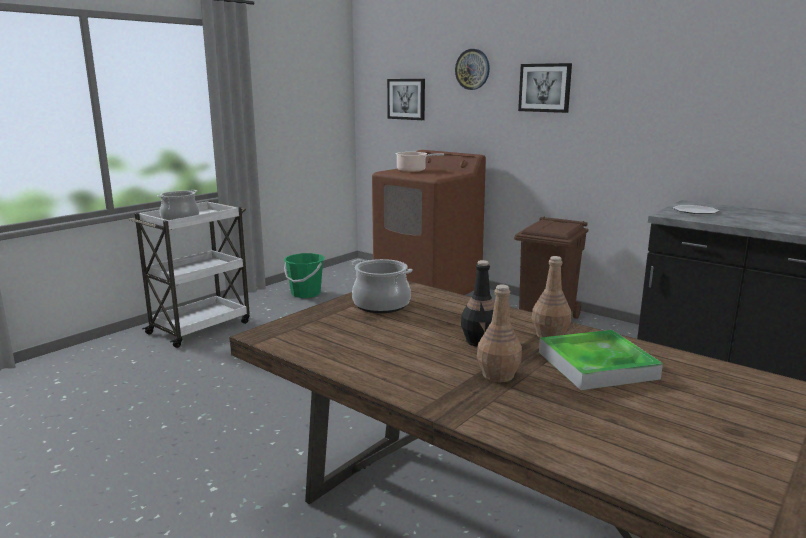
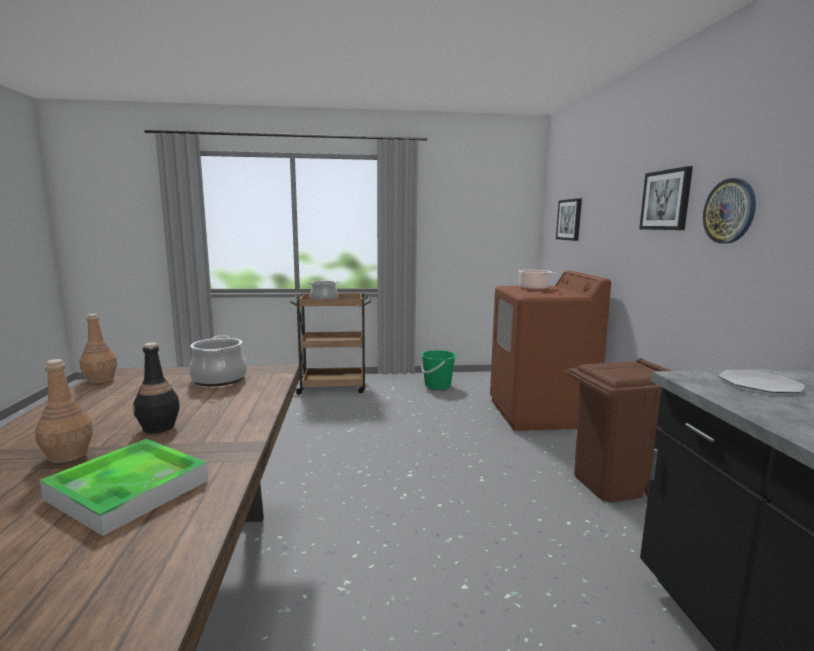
camera: 45 degrees right, 5 degrees down
white cart [129,201,250,348] -> brown cart [290,293,371,395]
wall clock [455,49,490,90] -> wall clock moved to [703,178,756,244]
brown bottle [532,256,571,338] -> brown bottle moved to [79,314,117,384]

